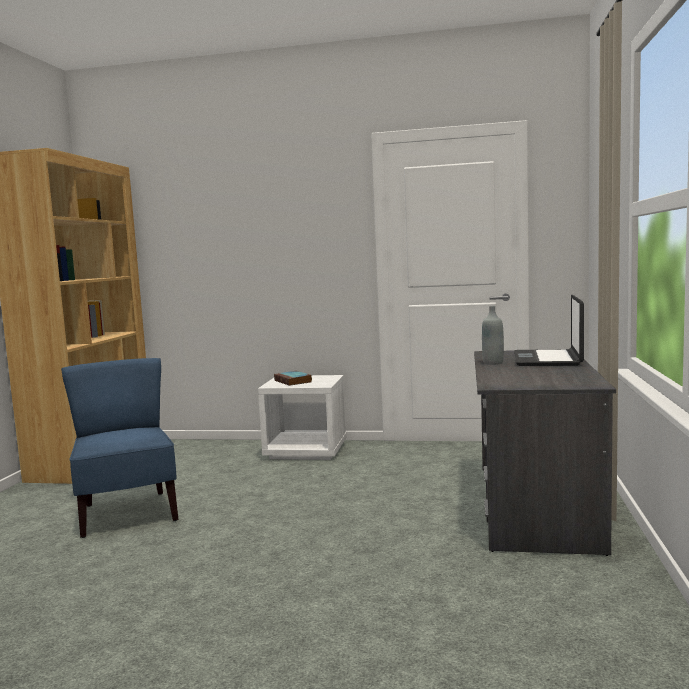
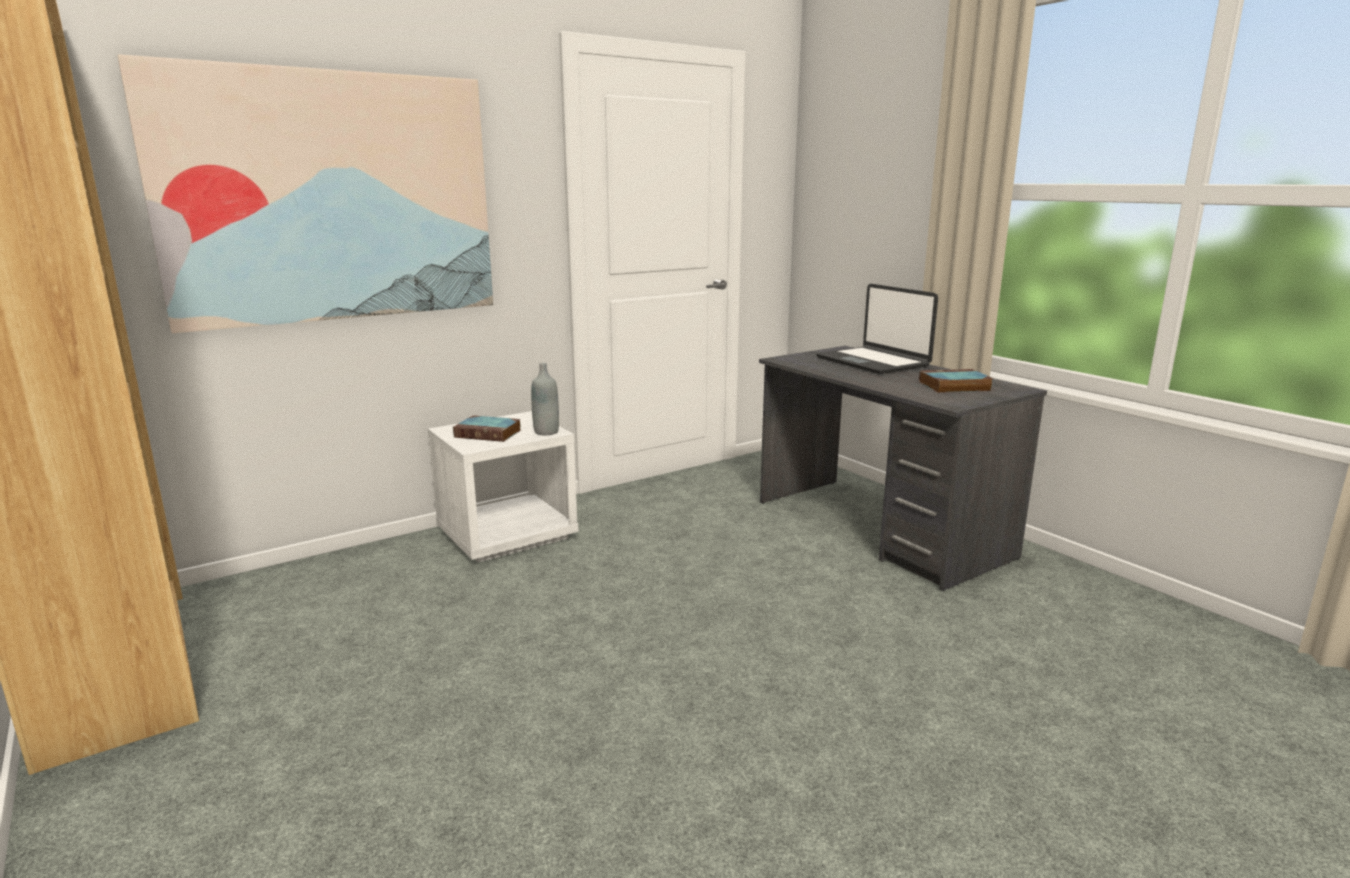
camera: 45 degrees left, 10 degrees up
blue chair [61,358,178,538] -> none
grey bottle [482,306,504,365] -> grey bottle moved to [531,363,559,435]
none -> picture [118,54,493,333]
none -> book [919,369,994,393]

